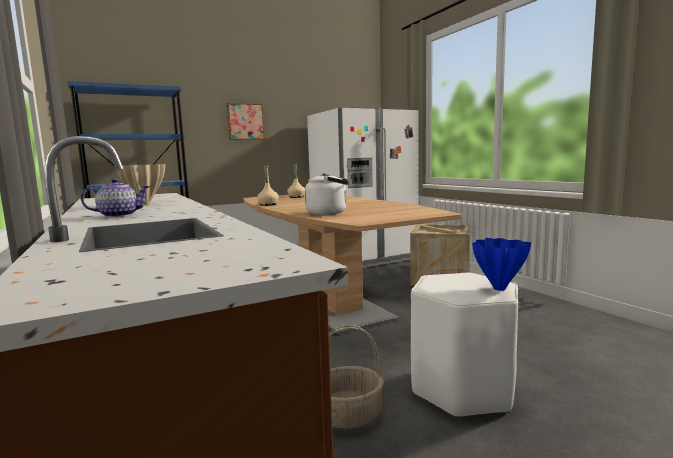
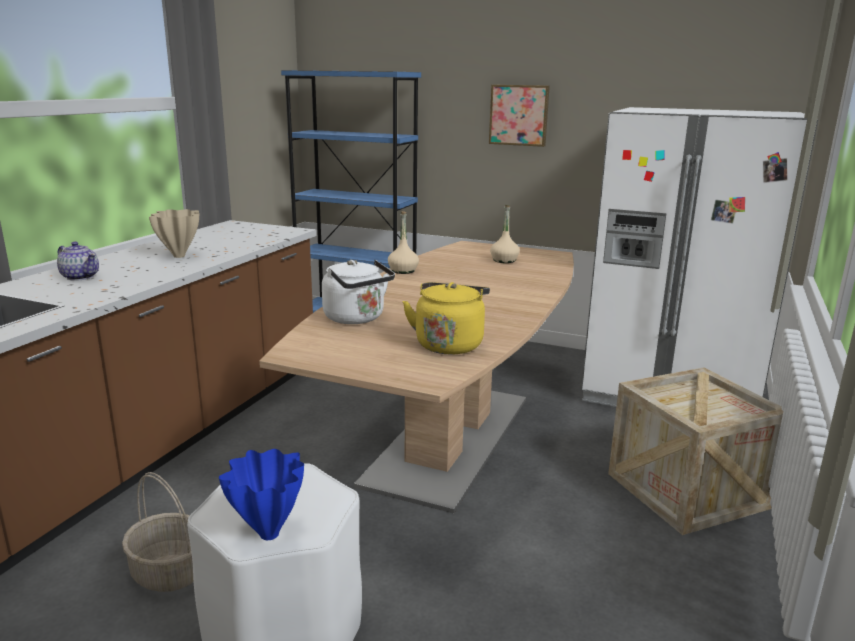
camera: 50 degrees right, 10 degrees up
none -> yellow kettle [402,282,490,355]

